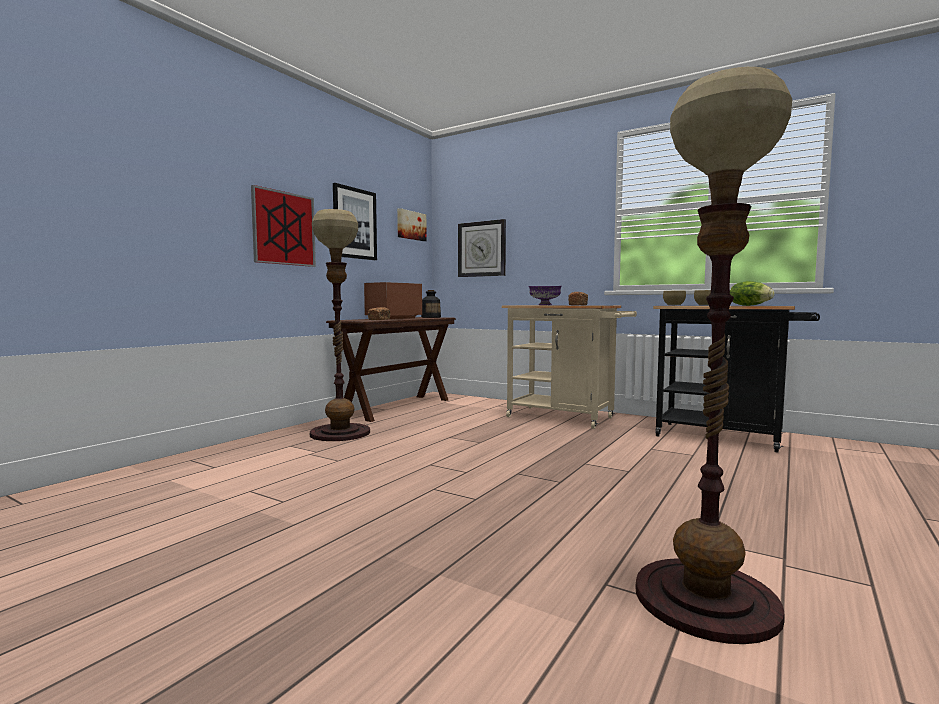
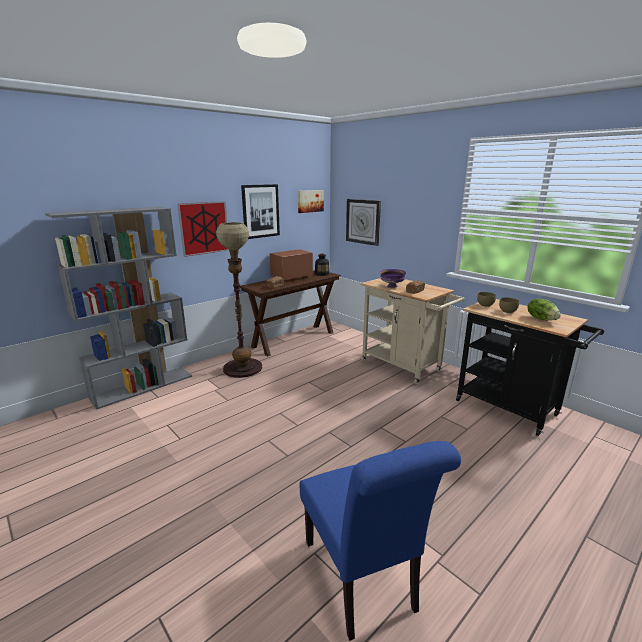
camera: 15 degrees right, 15 degrees up
floor lamp [635,67,792,644] -> blue chair [300,441,461,641]
none -> grey bookcase [45,207,192,410]

